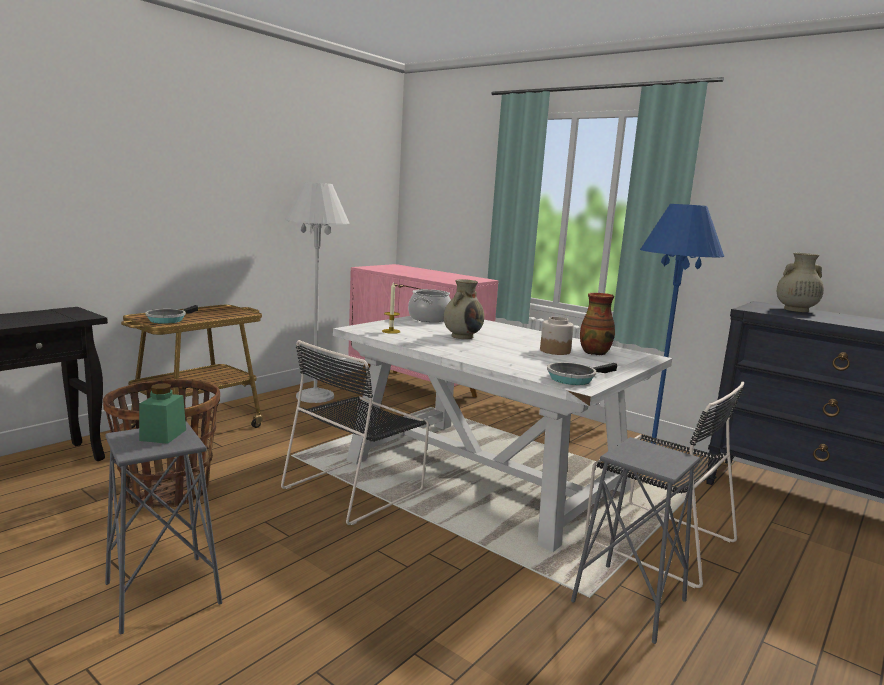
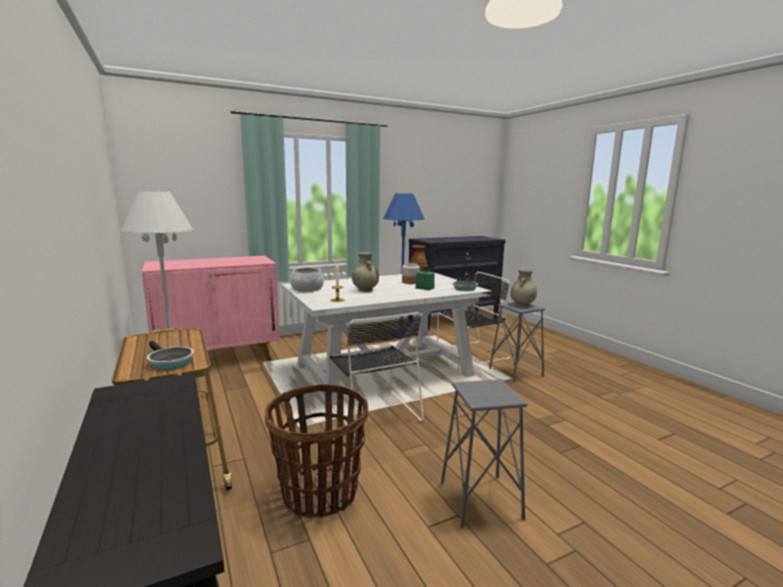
camera: 65 degrees left, 0 degrees up
green jar [139,383,186,444] -> green jar moved to [415,266,435,290]
beige vase [777,253,824,312] -> beige vase moved to [510,269,537,307]

